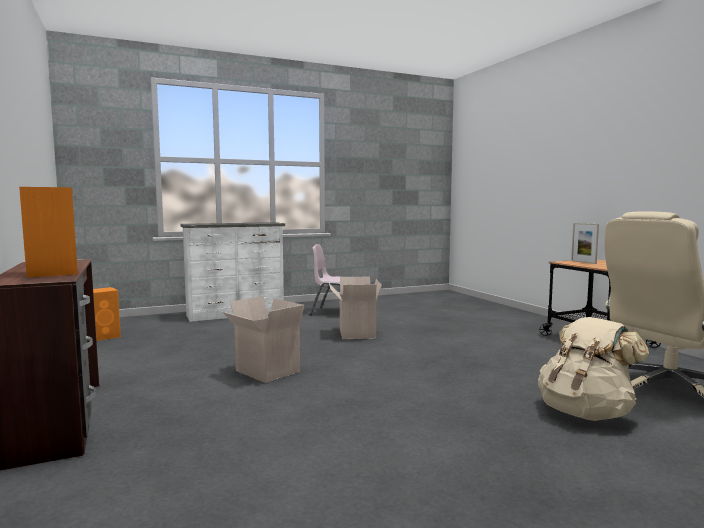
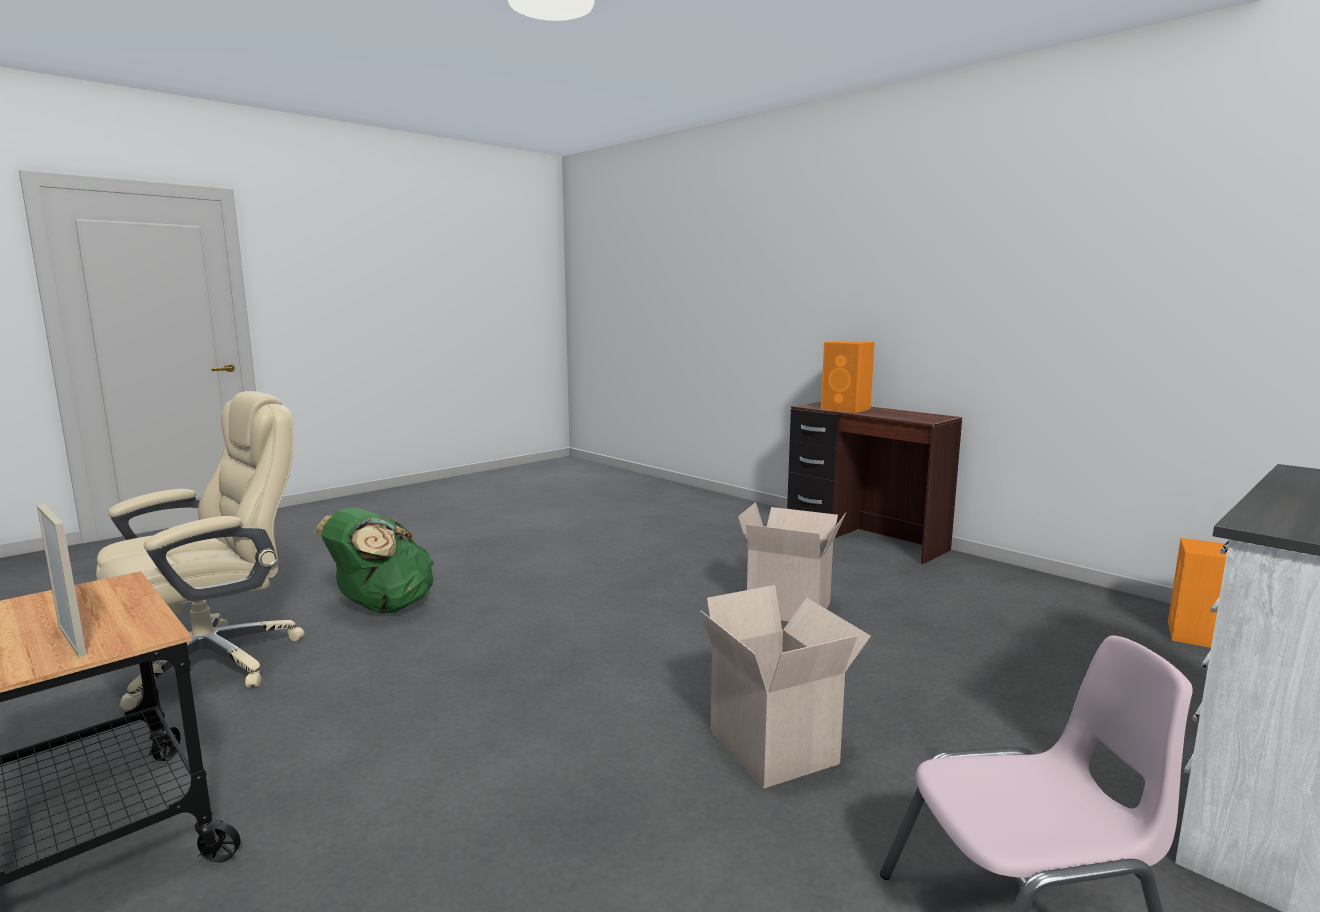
camera: 160 degrees right, 5 degrees up
beige backpack [538,317,649,421] -> green backpack [315,508,434,614]

